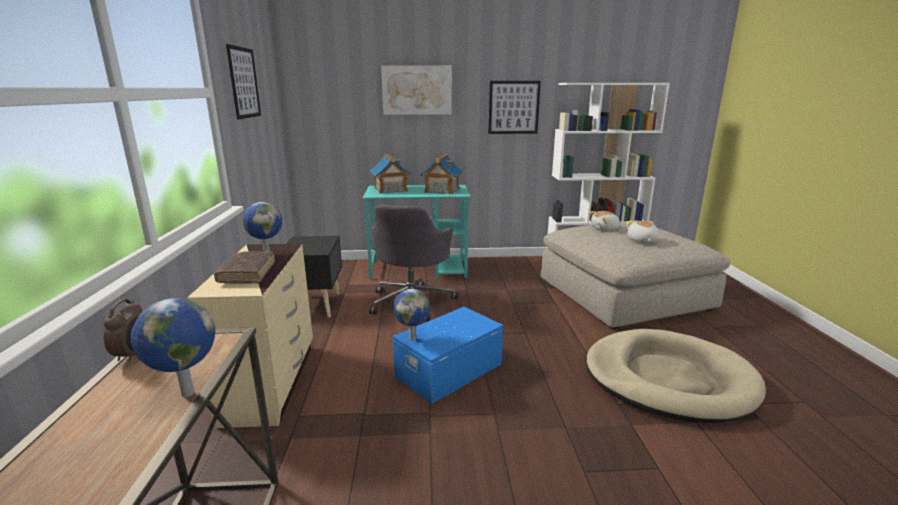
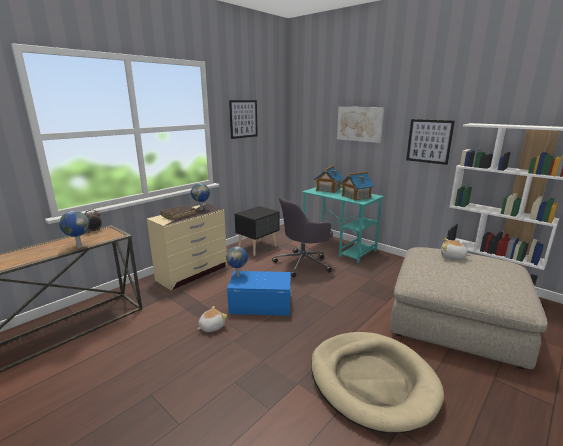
camera: 45 degrees right, 0 degrees up
plush toy [626,221,659,243] -> plush toy moved to [197,306,227,332]

